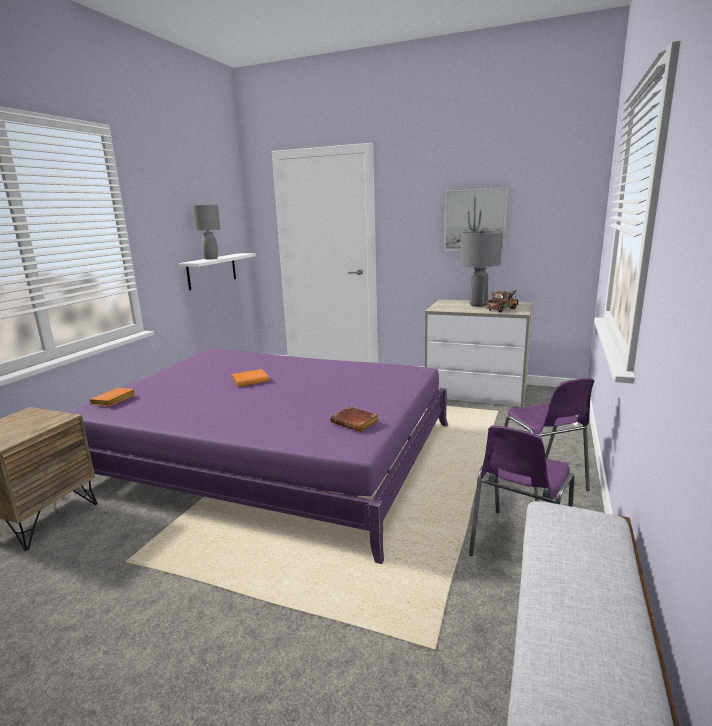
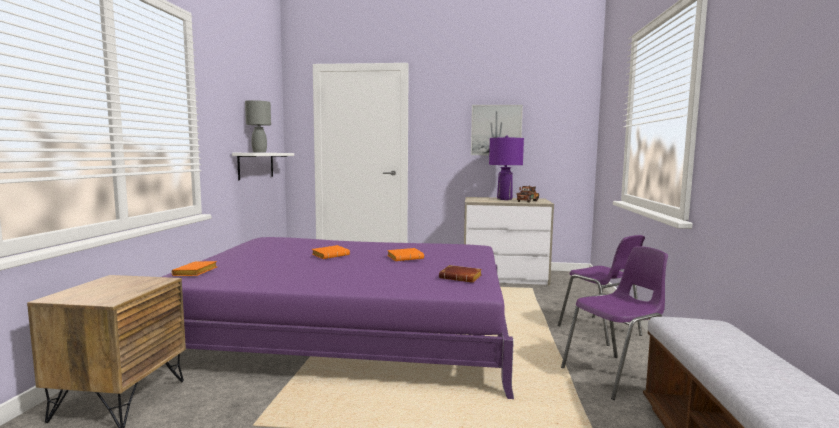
camera: 15 degrees left, 10 degrees down
grey table lamp [460,229,502,307] -> purple table lamp [489,135,524,200]
purple chair [469,425,574,556] -> purple chair turned 135 degrees counterclockwise [561,246,668,400]
none -> orange book [387,248,424,261]

